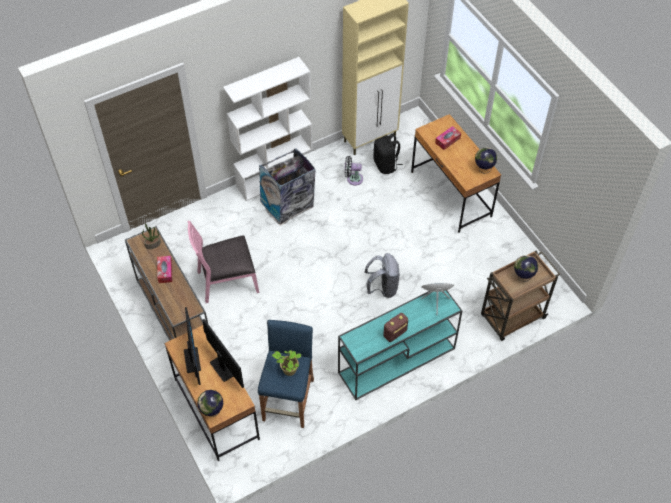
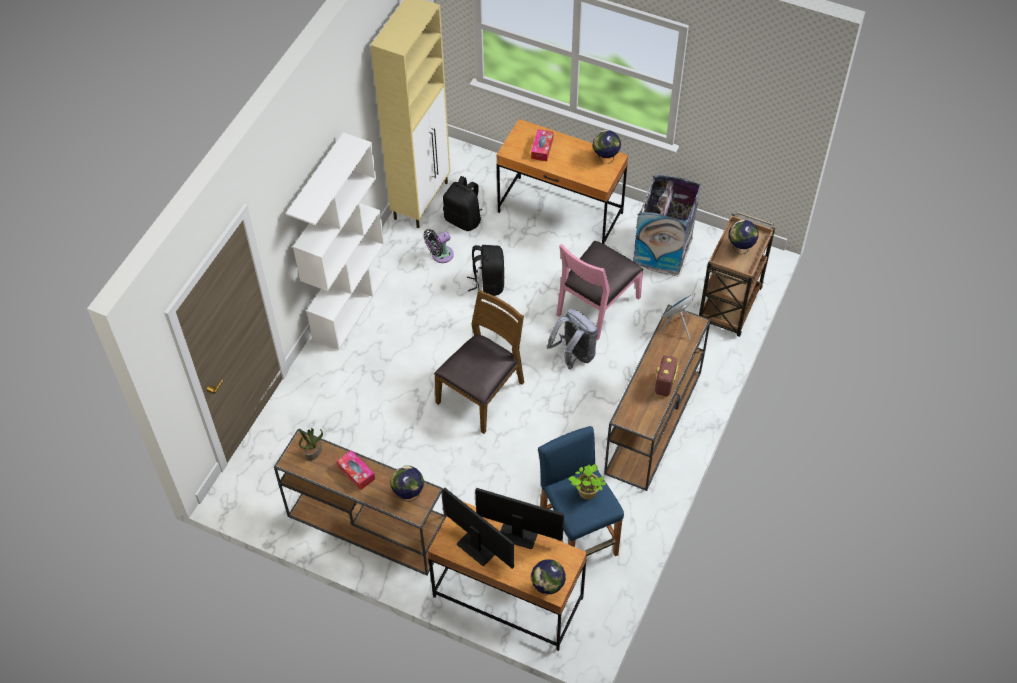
camera: 35 degrees left, 0 degrees up
pink chair [187,220,259,303] -> pink chair moved to [556,241,643,340]
trash can [259,148,315,226] -> trash can moved to [633,174,701,277]
turquoise console table [338,290,462,400] -> brown console table [604,304,711,491]
none -> globe [391,466,424,502]
none -> brown chair [434,290,524,434]
none -> black backpack [467,245,504,296]

